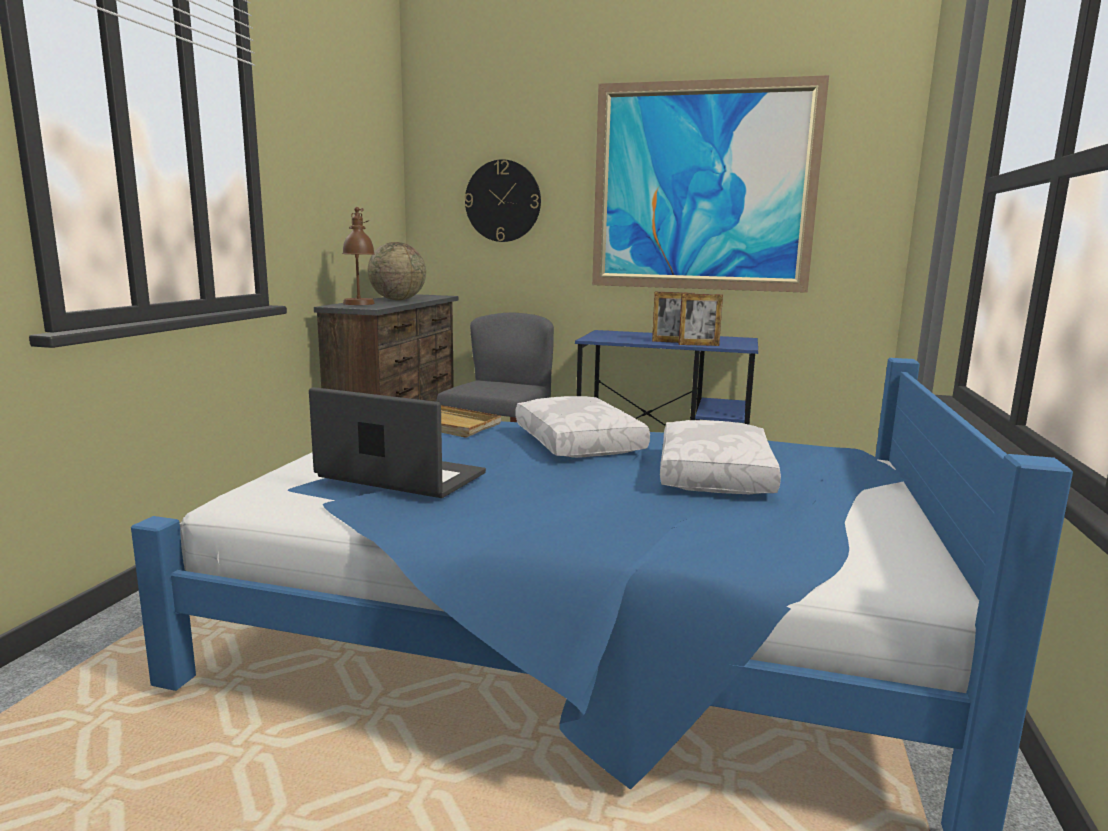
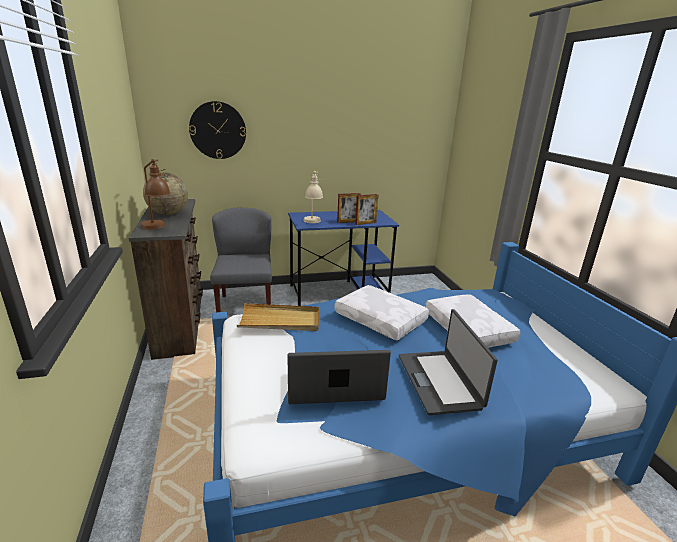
camera: 30 degrees left, 10 degrees up
picture [592,75,829,293] -> none
none -> beige table lamp [303,171,323,223]
none -> laptop [399,309,498,415]

